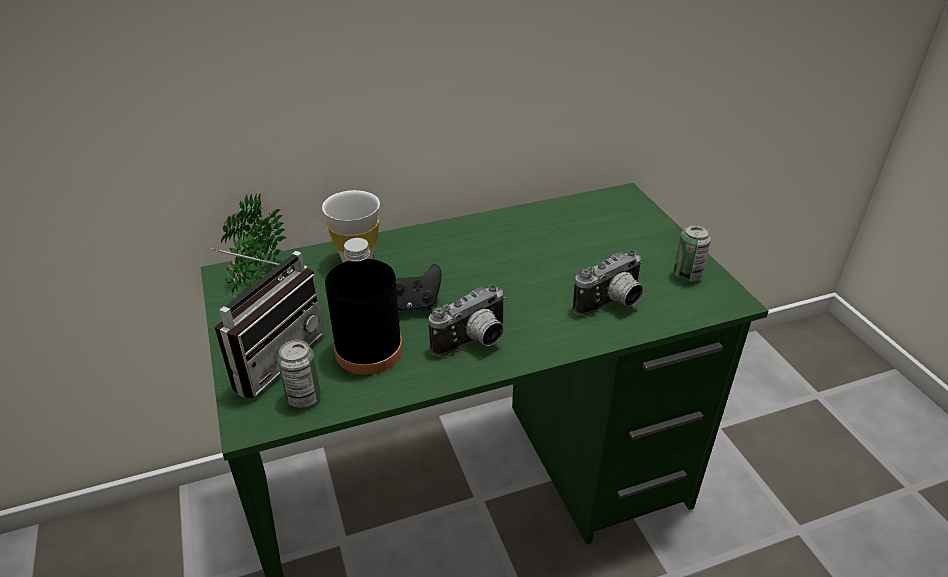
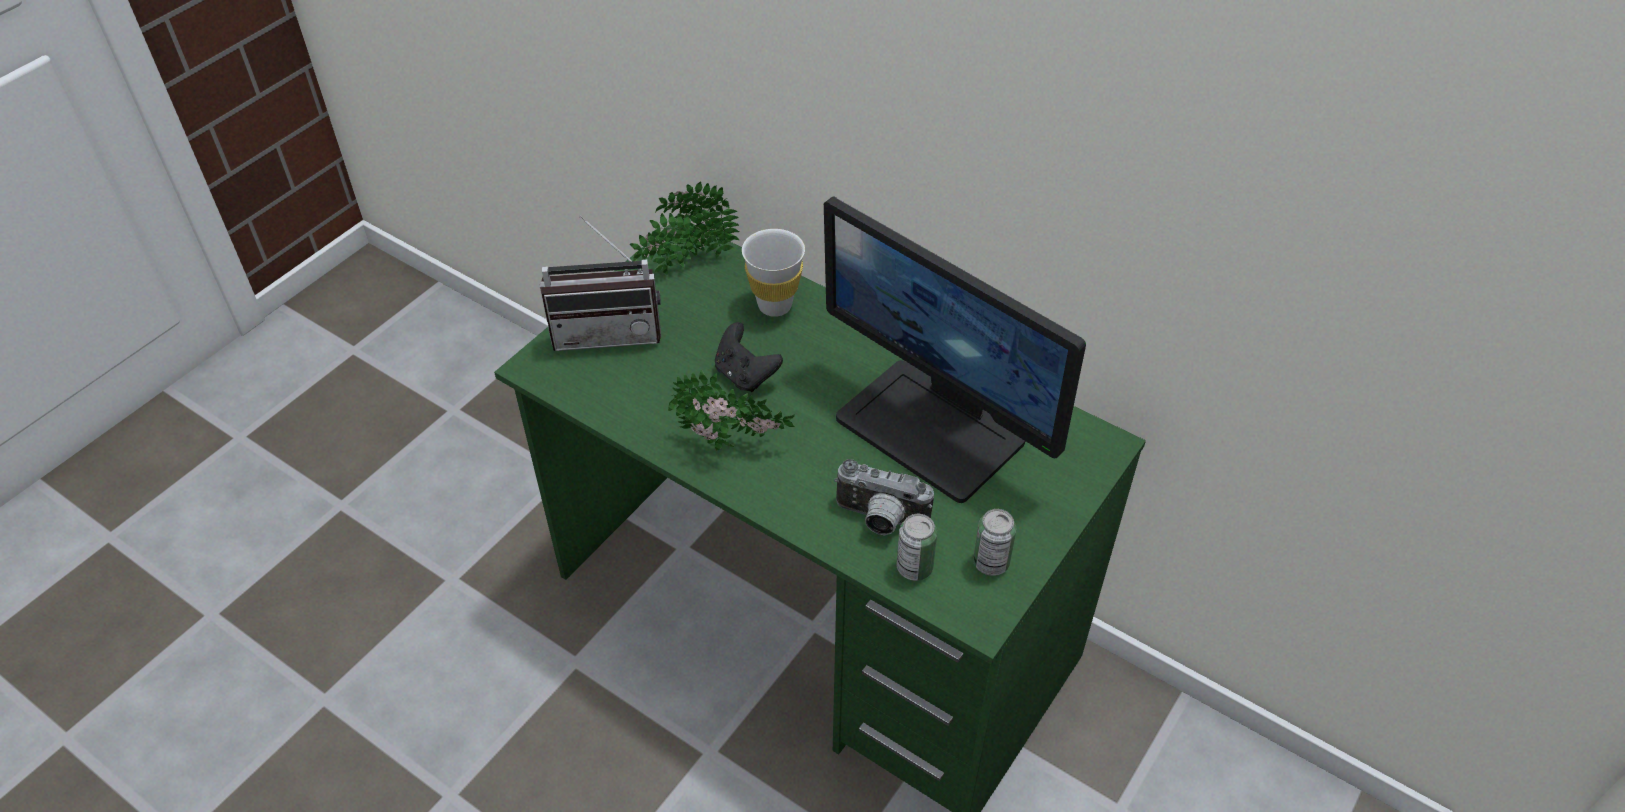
camera: 55 degrees right, 10 degrees up
can [277,340,321,408] -> can moved to [896,514,937,581]
black bottle [325,238,403,375] -> none
camera [429,284,506,357] -> potted plant [668,370,795,451]
none -> monitor [824,197,1086,503]

